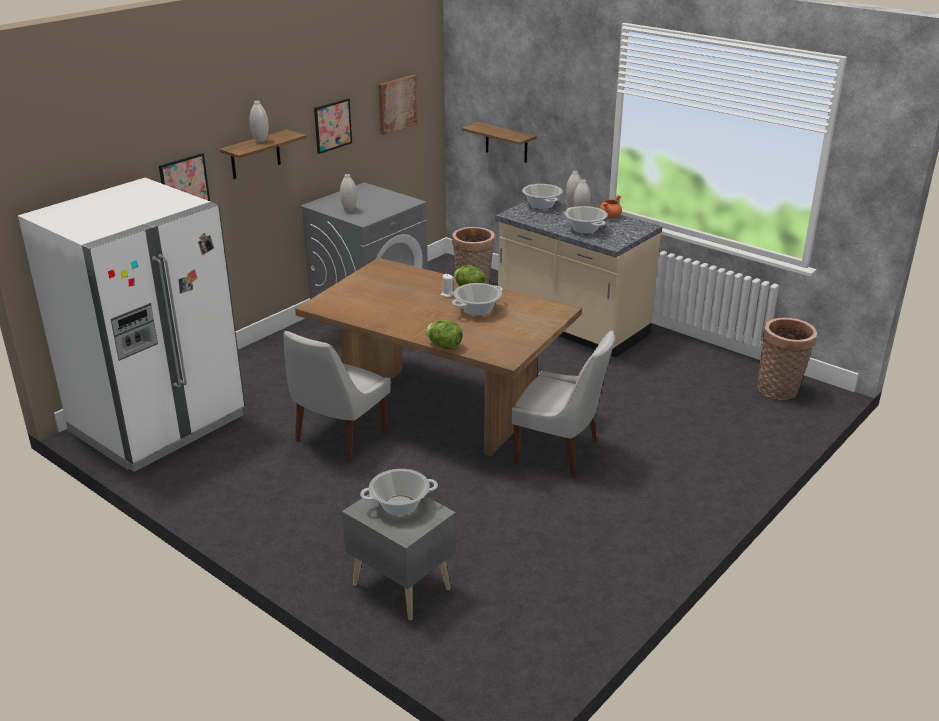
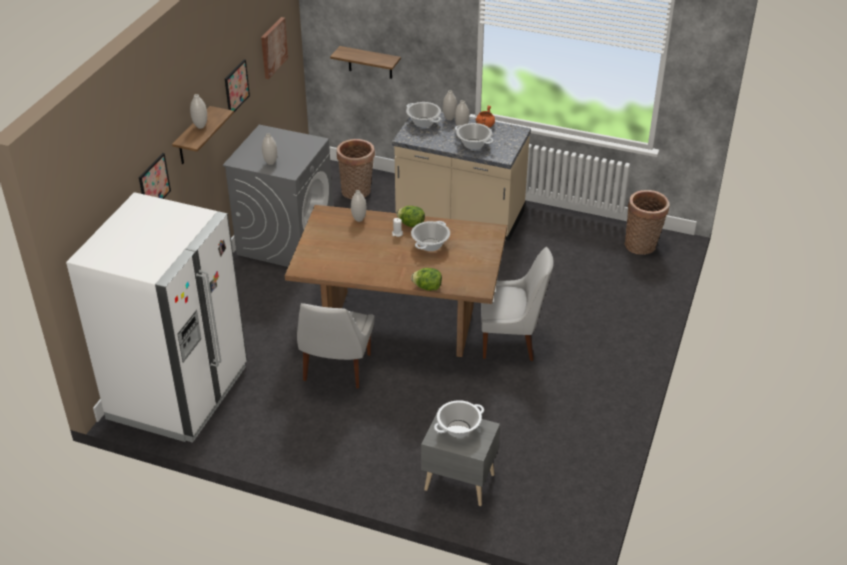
camera: 20 degrees left, 10 degrees up
none -> white vase [351,190,366,222]

